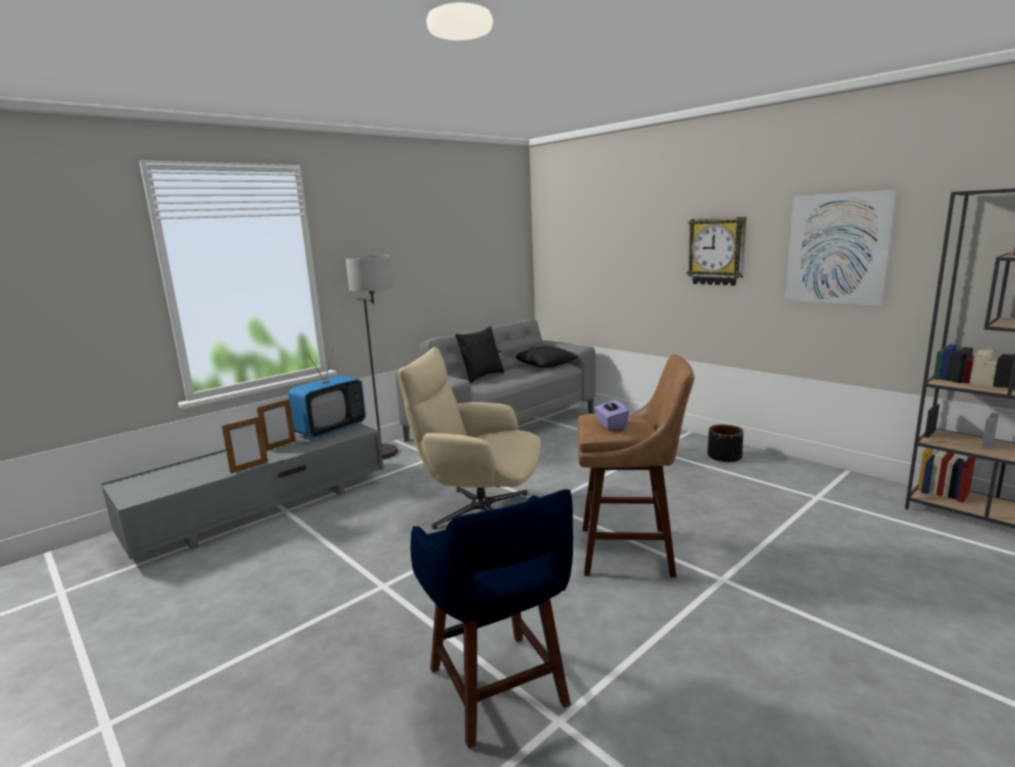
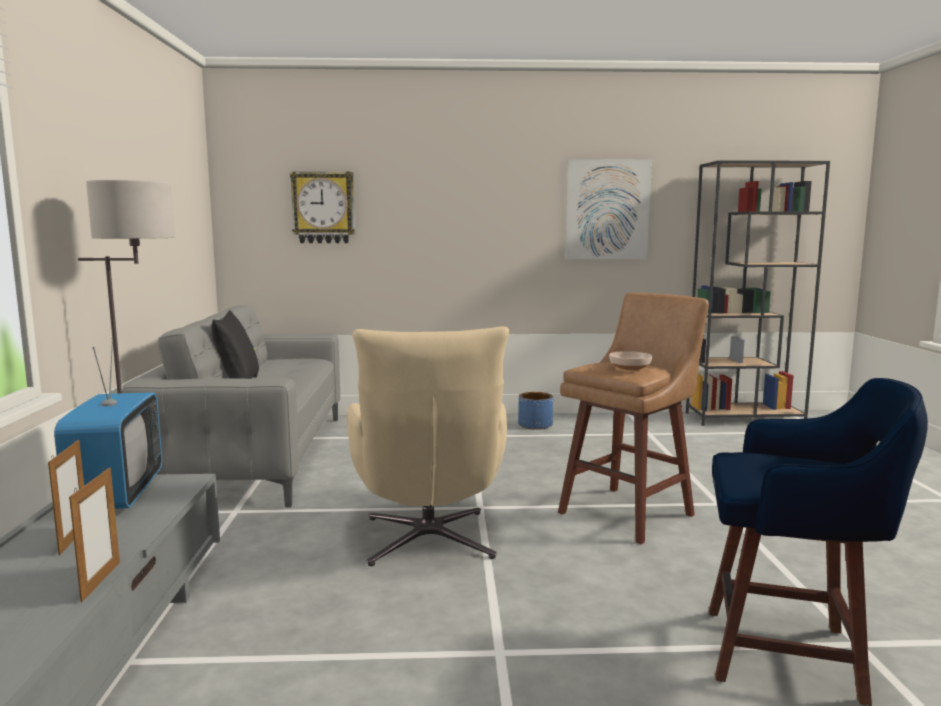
camera: 50 degrees left, 5 degrees down
beige armchair [398,347,541,529] -> beige armchair turned 60 degrees counterclockwise [347,326,509,566]
black pillow [516,346,578,368] -> none
purple tissue box [595,396,629,430] -> bowl [609,351,652,370]
wall clock [687,217,746,286] -> wall clock moved to [290,171,355,243]
black planter [707,424,743,462] -> blue planter [518,392,553,430]

